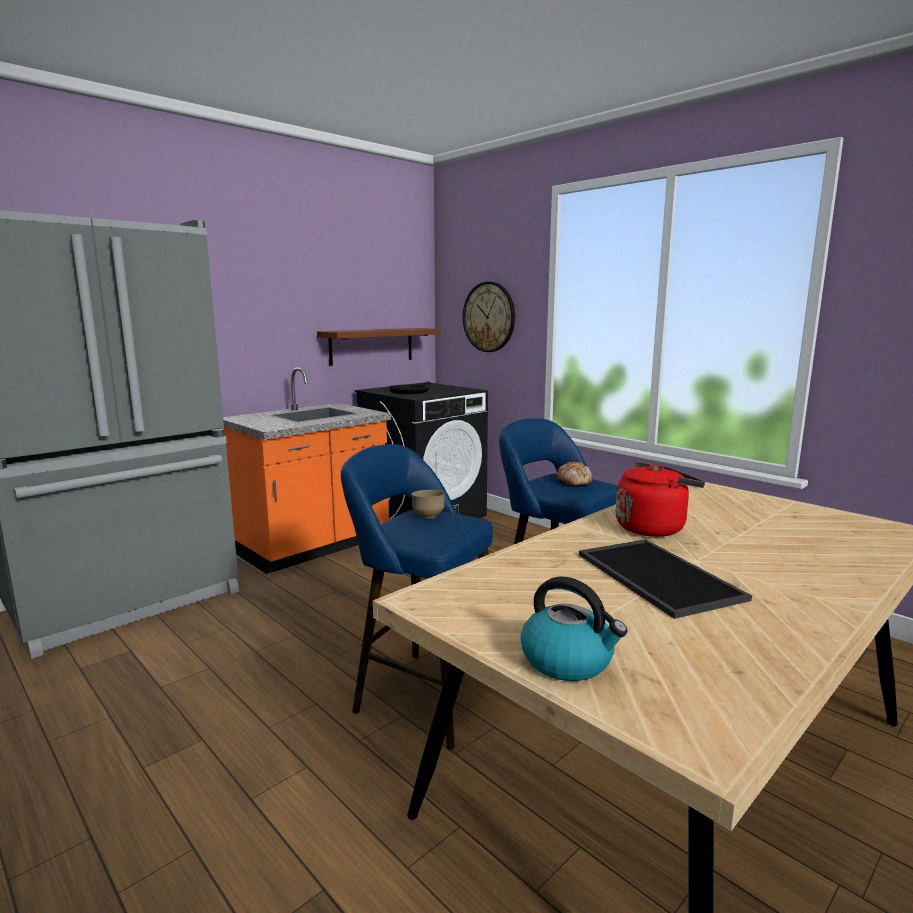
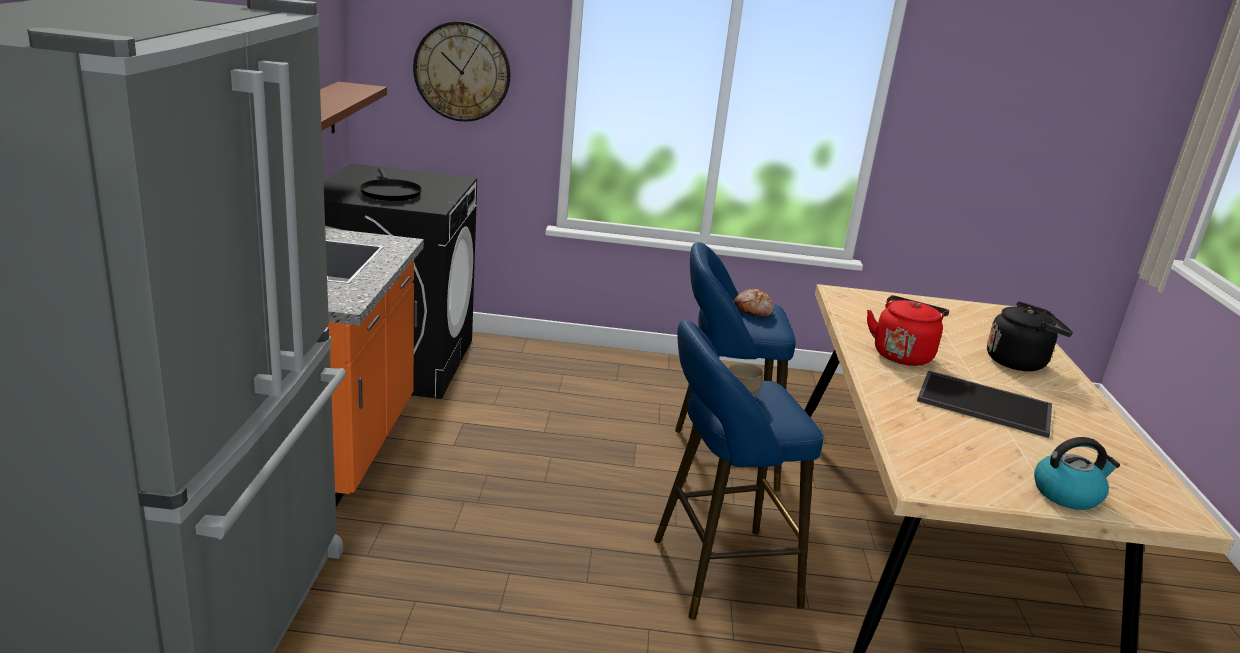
camera: 45 degrees left, 10 degrees up
none -> black kettle [987,301,1073,371]

